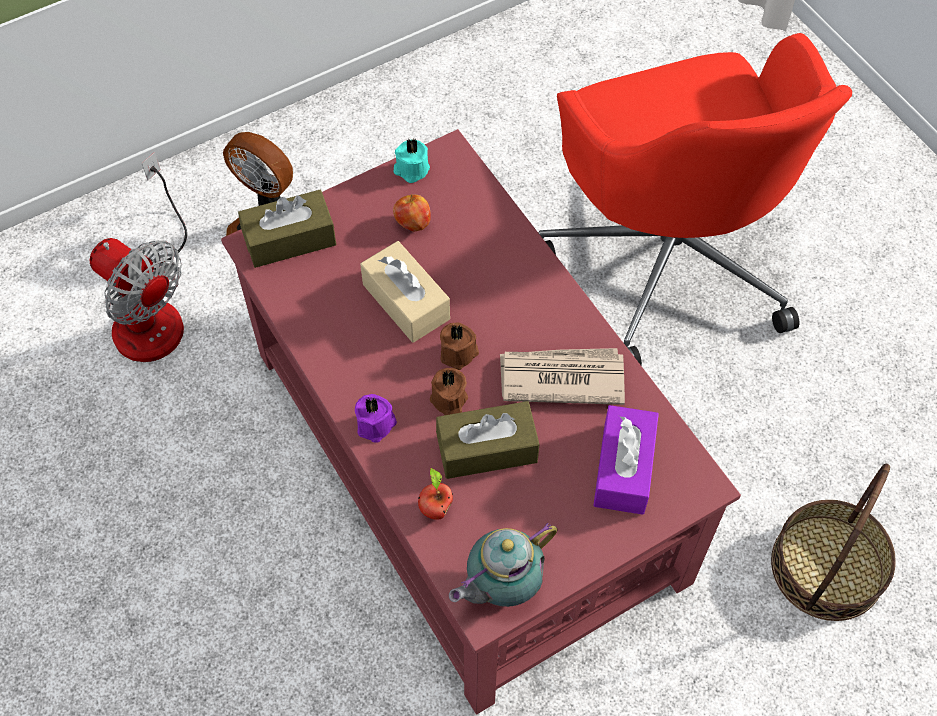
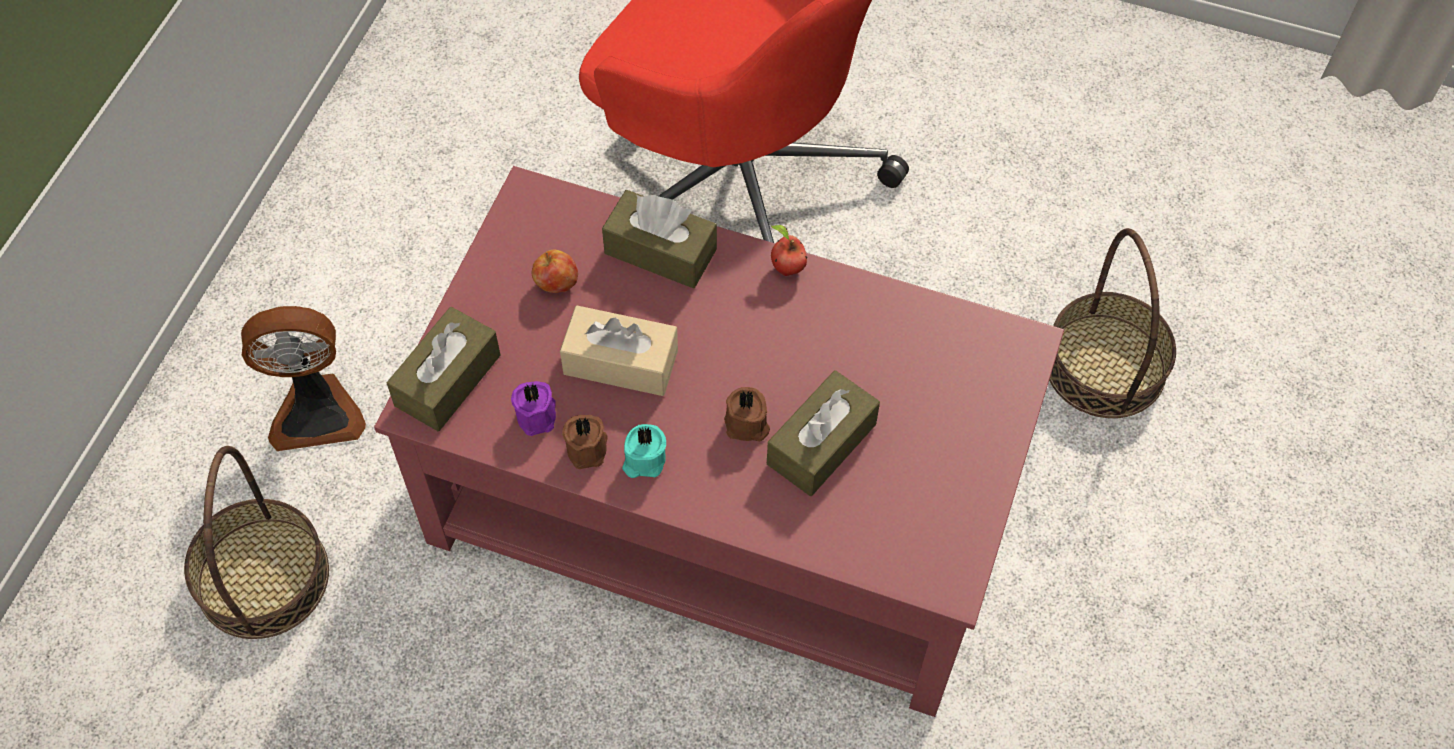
camera: 40 degrees left, 0 degrees up
fan [90,152,187,362] -> basket [184,446,329,639]
purple candle [355,394,397,443] -> purple candle moved to [511,381,556,436]
turquoise candle [394,137,430,183] -> turquoise candle moved to [622,424,666,478]
apple [418,468,453,520] -> apple moved to [771,225,807,276]
brown candle [440,322,479,370] -> brown candle moved to [562,415,608,469]
teapot [449,523,557,607] -> none
newspaper [500,348,625,405] -> none
purple tissue box [593,405,659,515] -> none
none -> brown tissue box [602,190,717,288]

